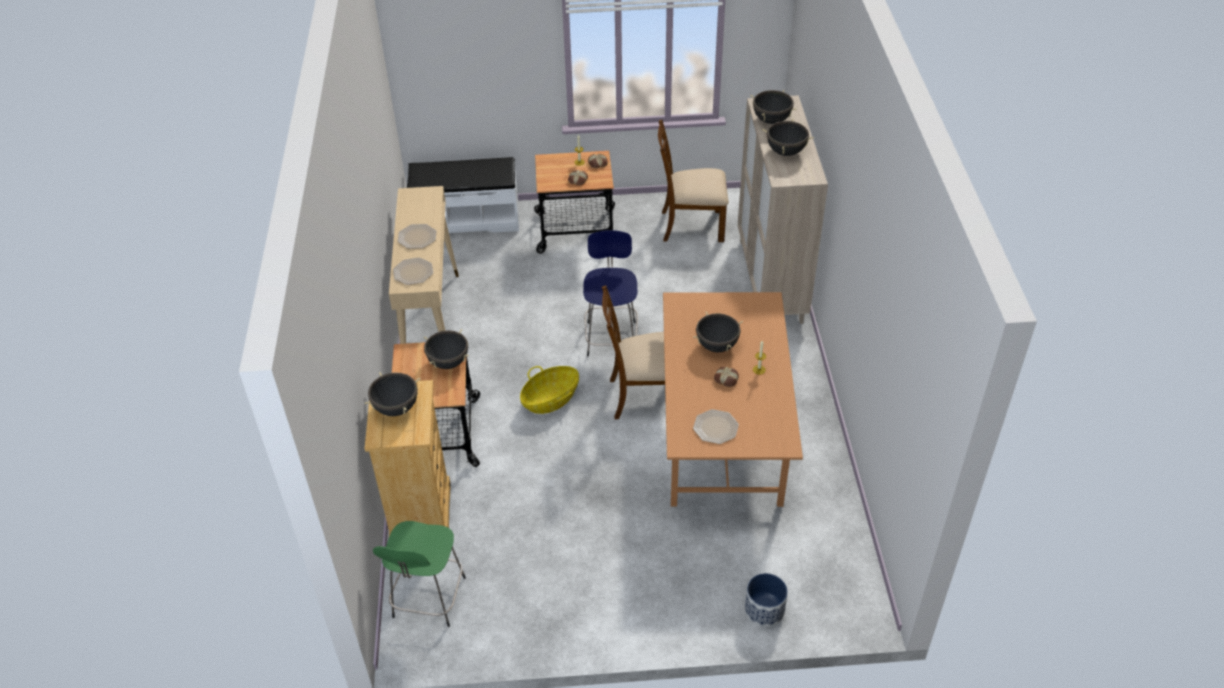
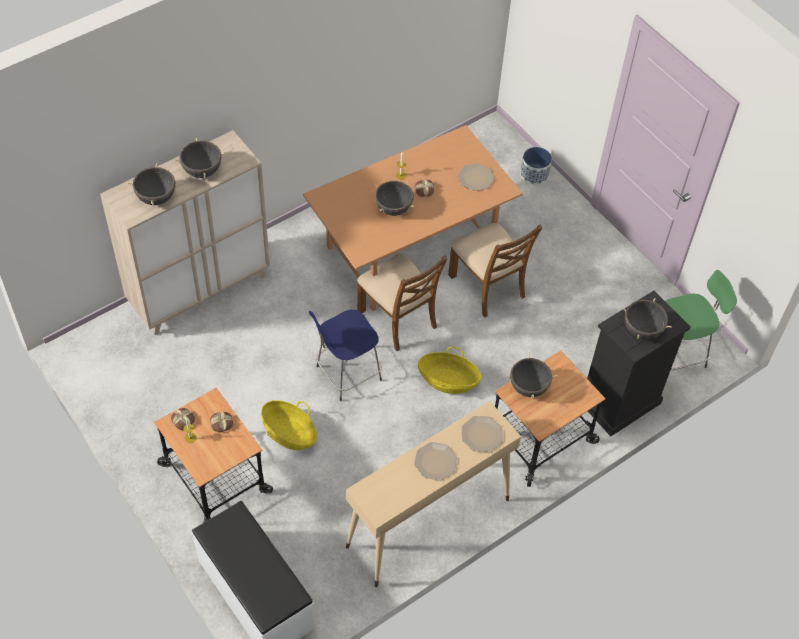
camera: 125 degrees left, 10 degrees up
beige dresser [365,380,451,536] -> black dresser [587,291,691,437]
brown chair [658,120,729,242] -> brown chair moved to [448,223,542,317]
none -> basket [261,400,317,450]

